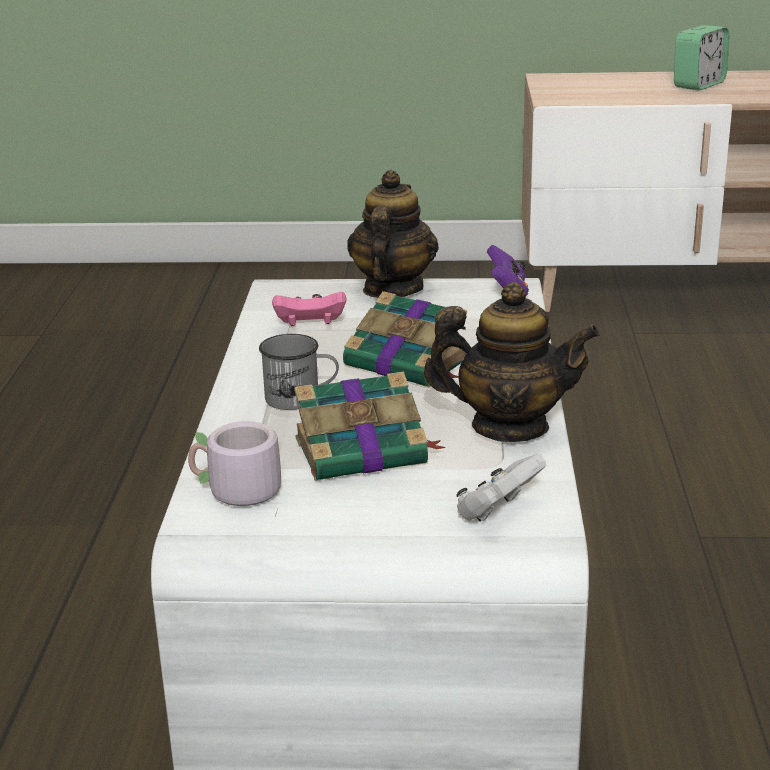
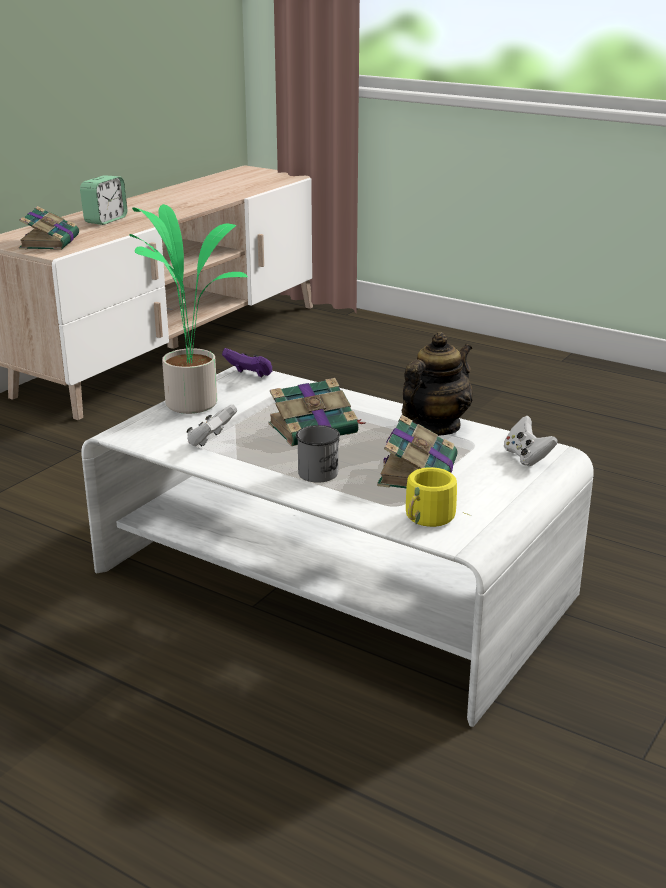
camera: 60 degrees left, 0 degrees up
grey mug [188,421,281,516] -> yellow mug [406,467,468,527]
pink game controller [272,292,347,326] -> white game controller [186,404,237,446]
teapot [347,170,439,298] -> potted plant [129,204,248,414]
alarm clock [674,25,729,91] -> alarm clock turned 45 degrees clockwise [80,175,127,225]
none -> book [19,206,79,250]

